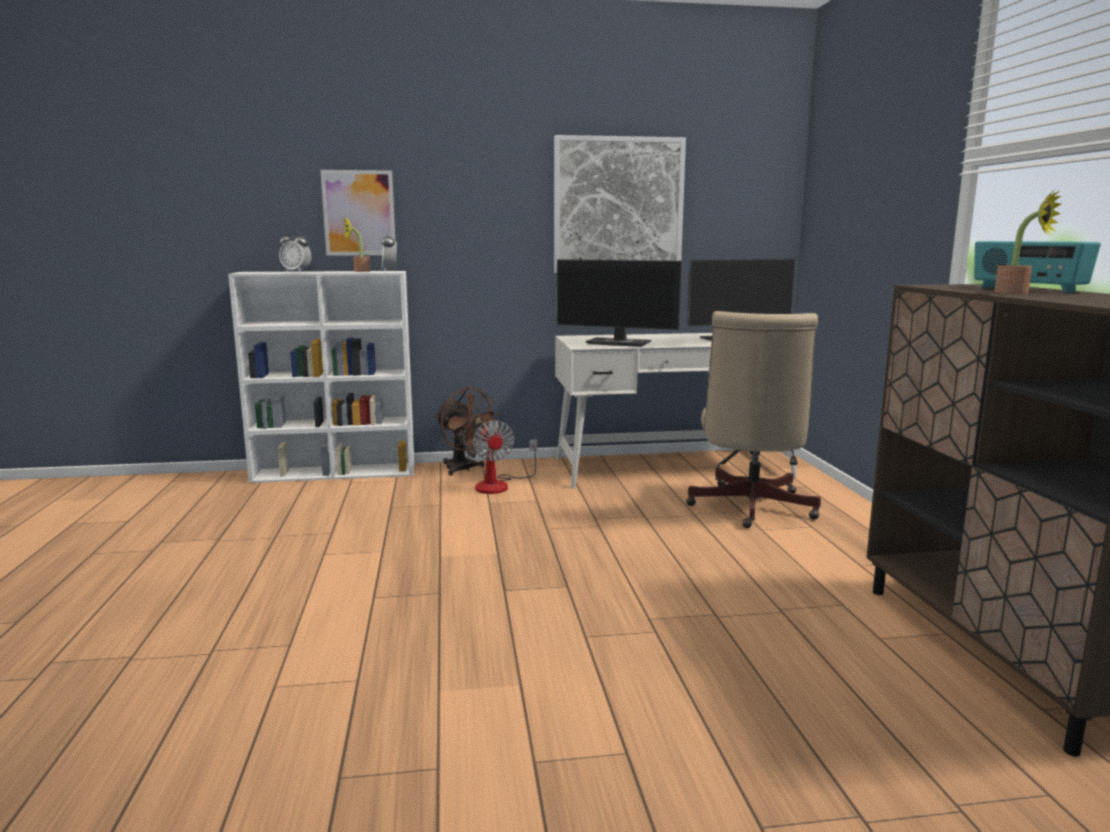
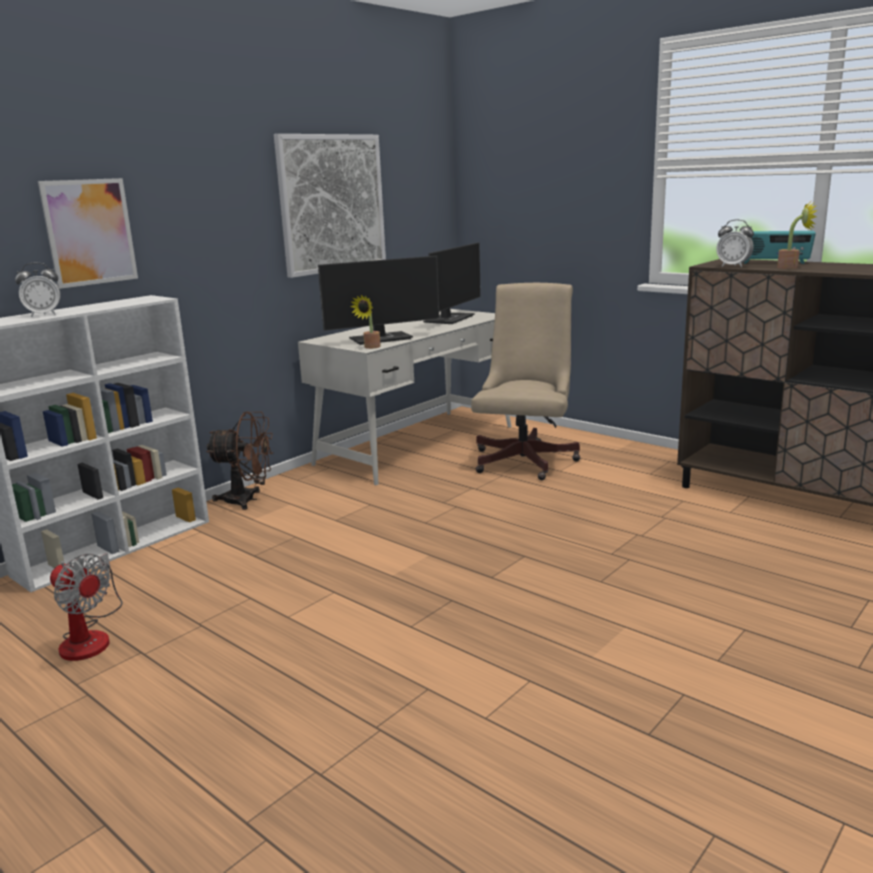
camera: 40 degrees left, 5 degrees up
potted plant [343,217,371,272] -> potted plant moved to [350,295,381,349]
alarm clock [381,231,397,272] -> alarm clock moved to [716,219,754,267]
fan [473,420,537,494] -> fan moved to [50,553,122,661]
beige office chair [686,311,821,528] -> beige office chair turned 135 degrees counterclockwise [471,283,581,480]

